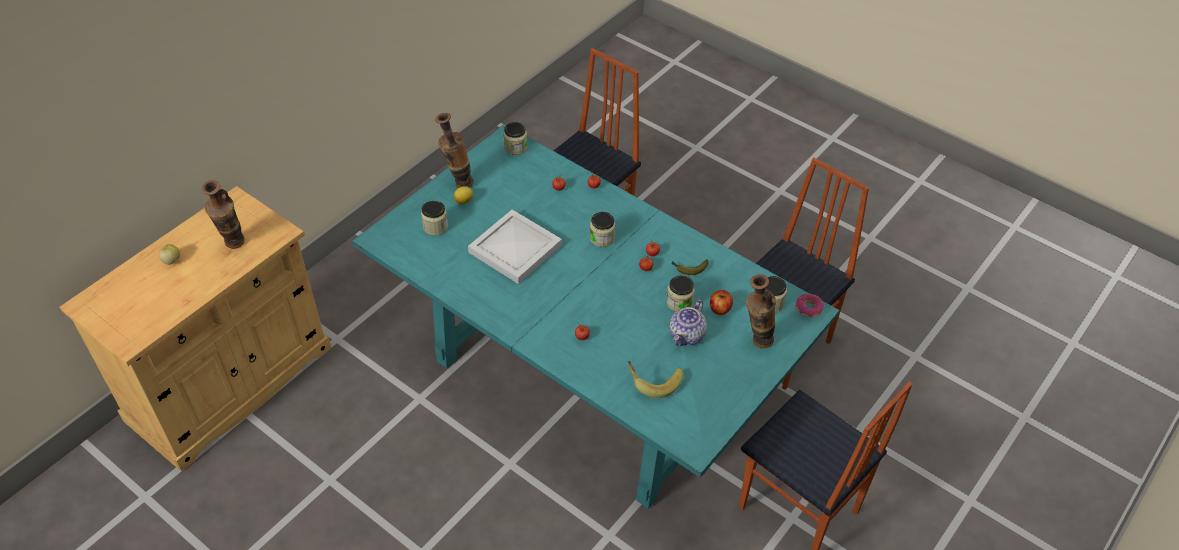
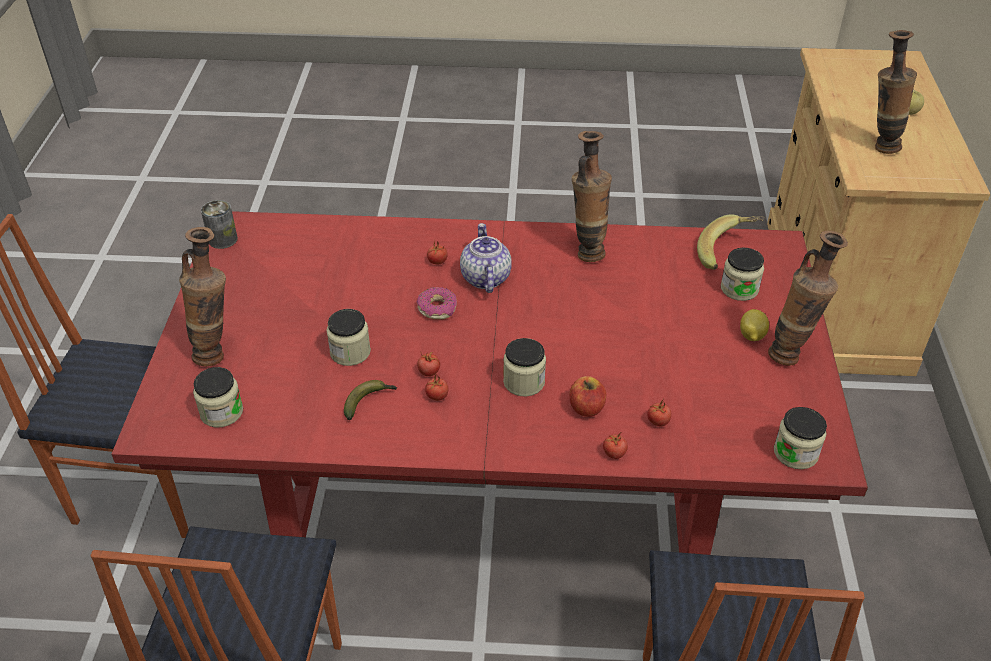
camera: 145 degrees right, 5 degrees down
turquoise dining table [352,124,840,509] -> red dining table [111,211,868,555]
white tray [468,210,562,284] -> none
banana [628,361,683,398] -> banana moved to [697,214,764,270]
teapot [669,299,707,346] -> teapot moved to [460,223,512,293]
apple [710,290,733,315] -> apple moved to [570,376,606,417]
donut [795,294,824,317] -> donut moved to [417,287,457,319]
none -> can [201,200,238,249]
none -> vase [571,131,612,262]

